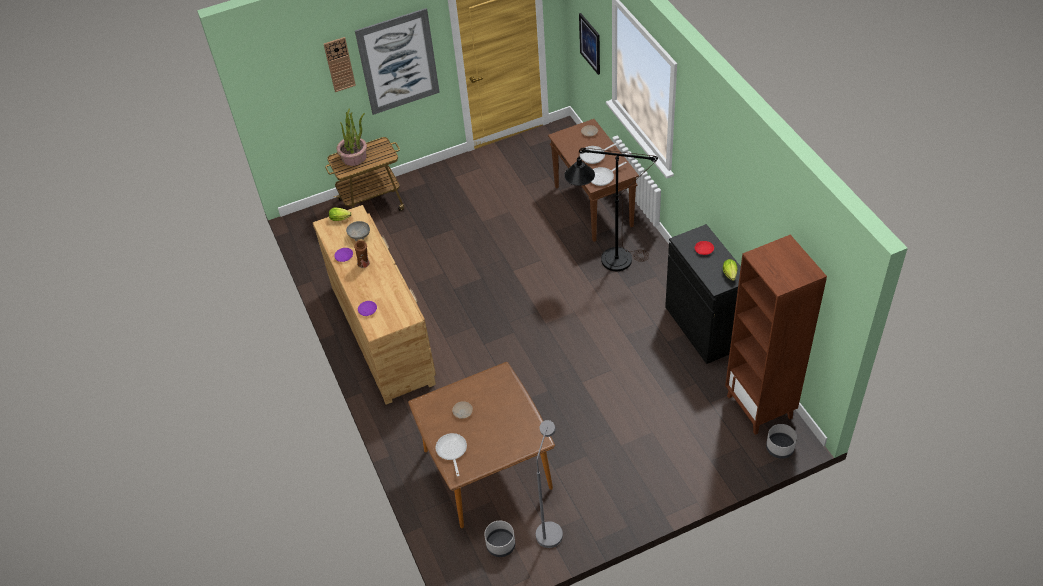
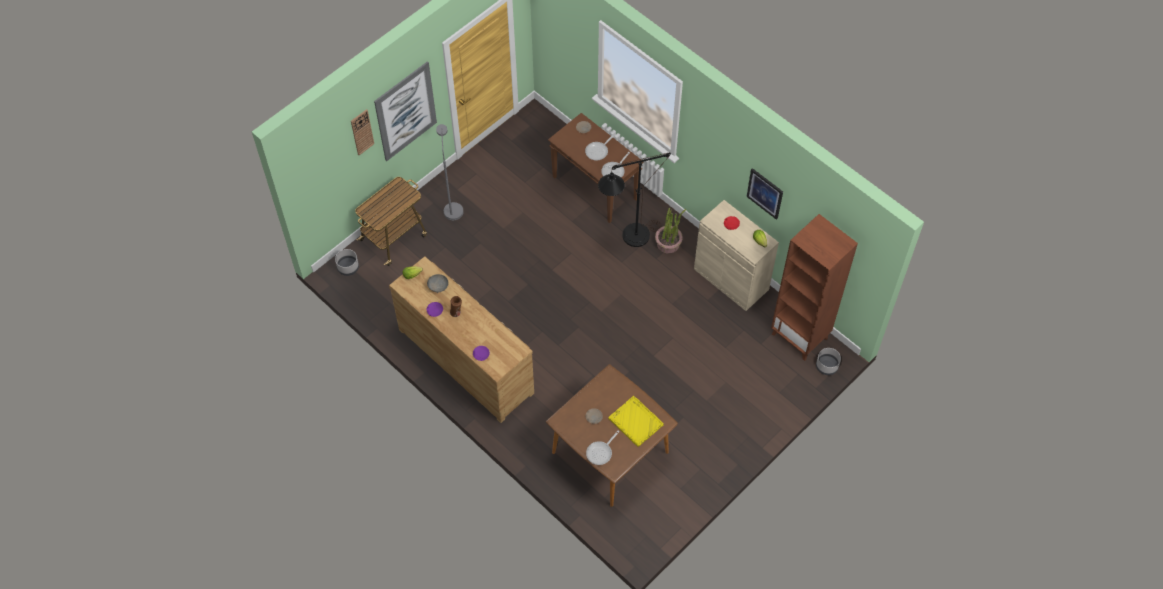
camera: 25 degrees left, 10 degrees up
potted plant [337,108,367,166] -> potted plant moved to [655,207,686,254]
frying pan [435,433,467,477] -> frying pan turned 105 degrees counterclockwise [586,431,620,465]
grey planter [484,521,515,557] -> grey planter moved to [335,249,359,276]
grey floor lamp [536,420,563,548] -> grey floor lamp moved to [436,124,464,220]
picture [579,13,600,75] -> picture moved to [746,168,783,220]
black cabinet [665,224,741,364] -> beige cabinet [694,200,779,311]
none -> yellow tray [608,396,664,447]

